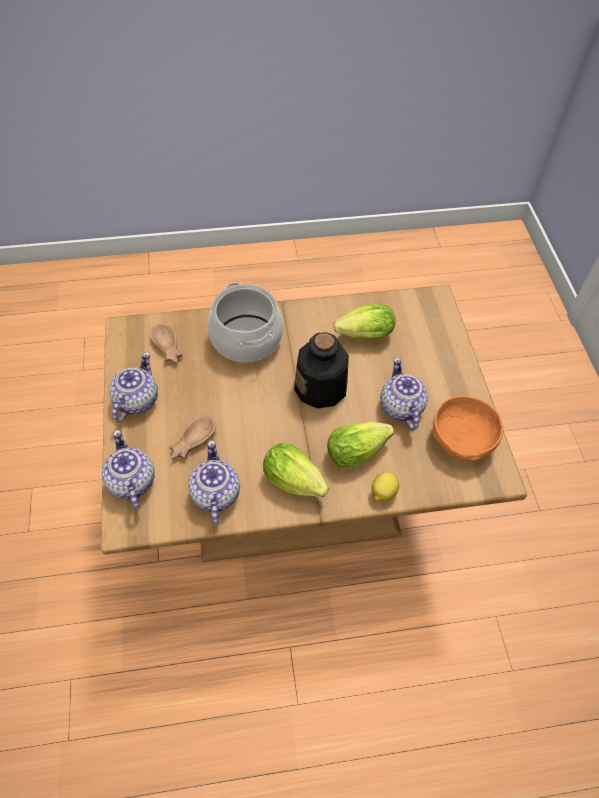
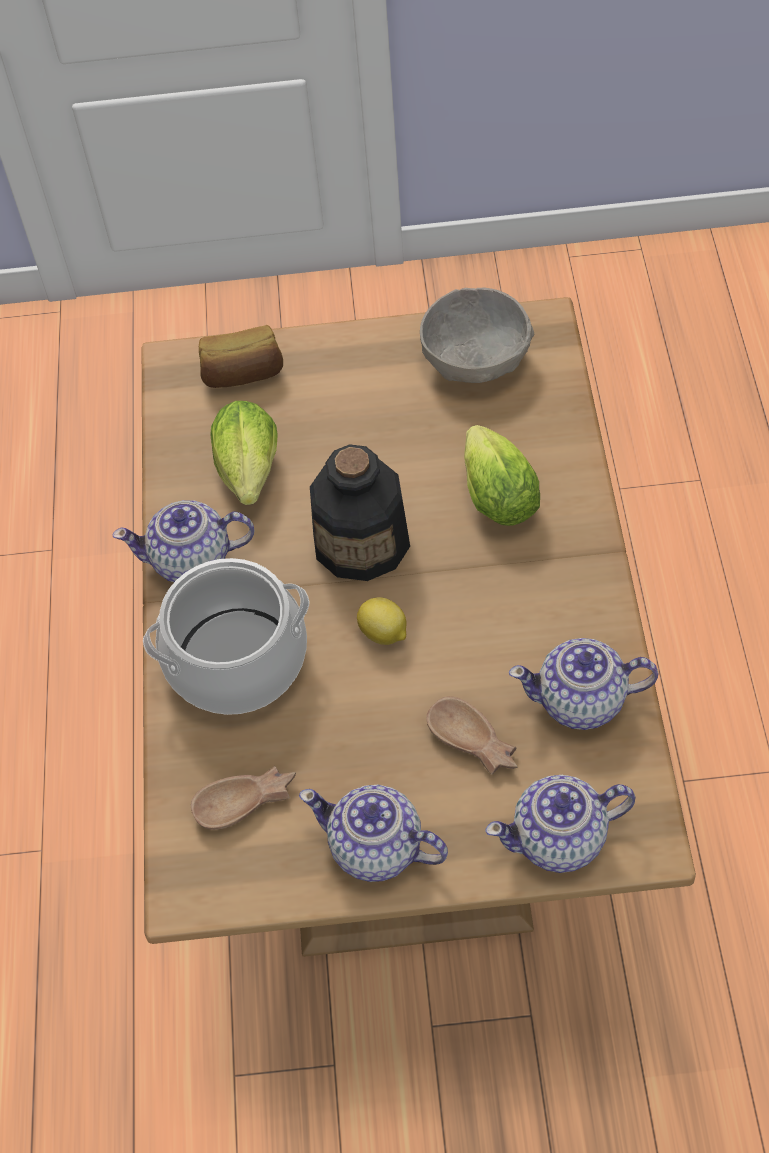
camera: 80 degrees left, 0 degrees up
lettuce [263,443,329,497] -> none
lemon [371,472,399,501] -> lemon moved to [357,597,407,645]
teapot [380,357,428,430] -> teapot moved to [112,500,255,582]
orange bowl [433,396,504,461] -> grey bowl [420,287,534,383]
none -> bread [199,325,283,388]

